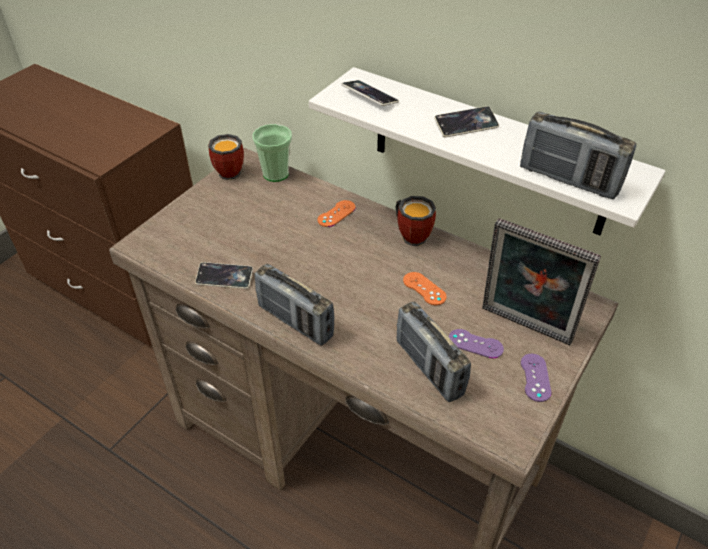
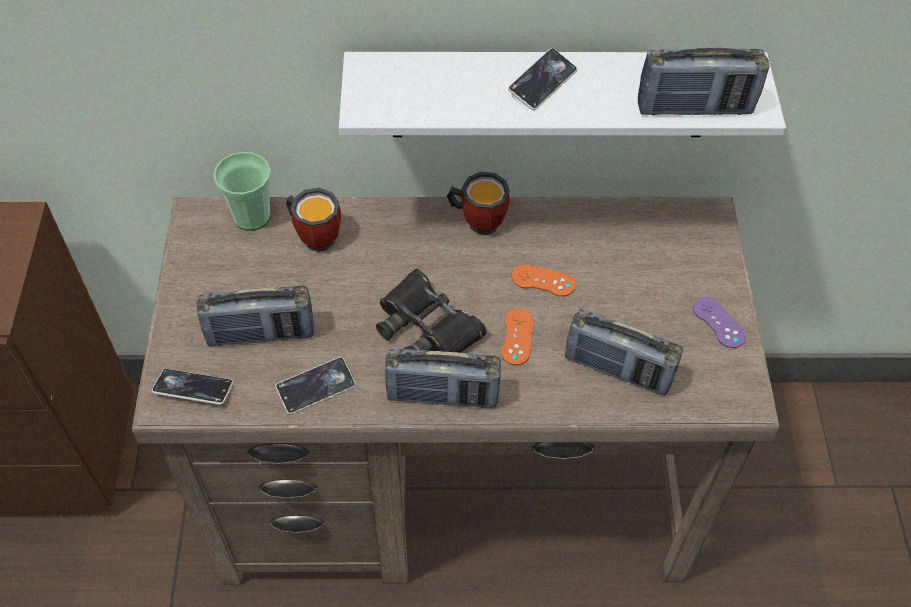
camera: 35 degrees left, 10 degrees up
mug [208,134,244,180] -> mug moved to [286,188,341,252]
orange game controller [318,200,356,227] -> orange game controller moved to [501,309,534,365]
phone [341,80,399,106] -> phone moved to [152,369,233,405]
purple game controller [449,329,504,358] -> none
picture frame [482,218,601,345] -> none
none -> radio [197,285,314,346]
none -> black binoculars [376,269,487,353]

